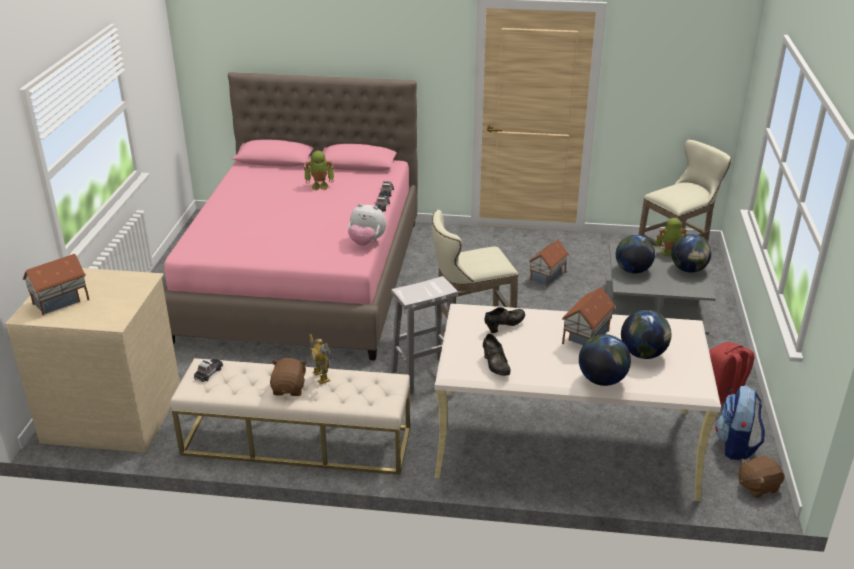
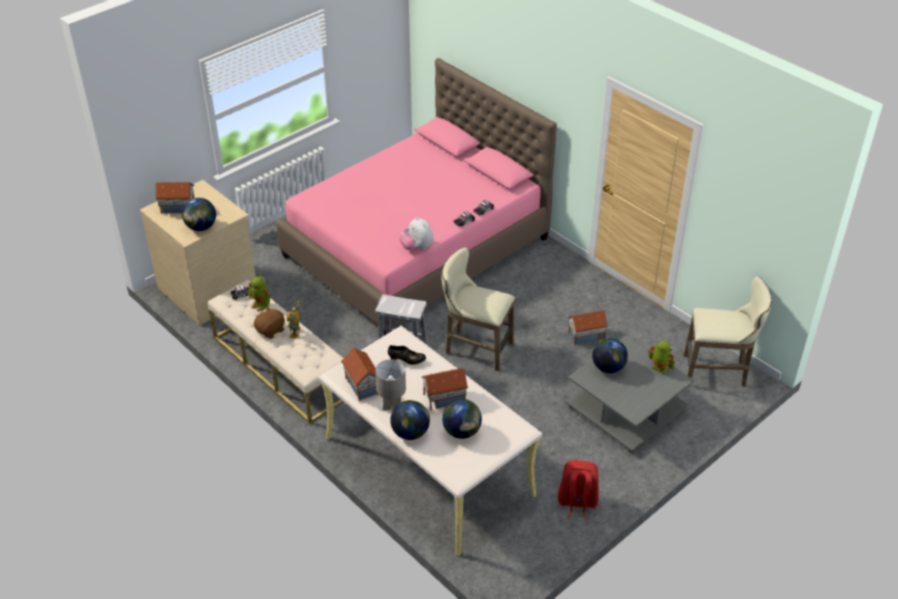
camera: 40 degrees right, 10 degrees up
toy robot [304,151,334,191] -> toy robot moved to [248,276,271,312]
black shoe [483,334,511,376] -> toy house [341,348,378,402]
globe [671,234,711,273] -> globe moved to [182,198,216,231]
backpack [715,386,765,460] -> none
brown plush toy [738,456,784,498] -> none
none -> grey table lamp [375,359,406,411]

